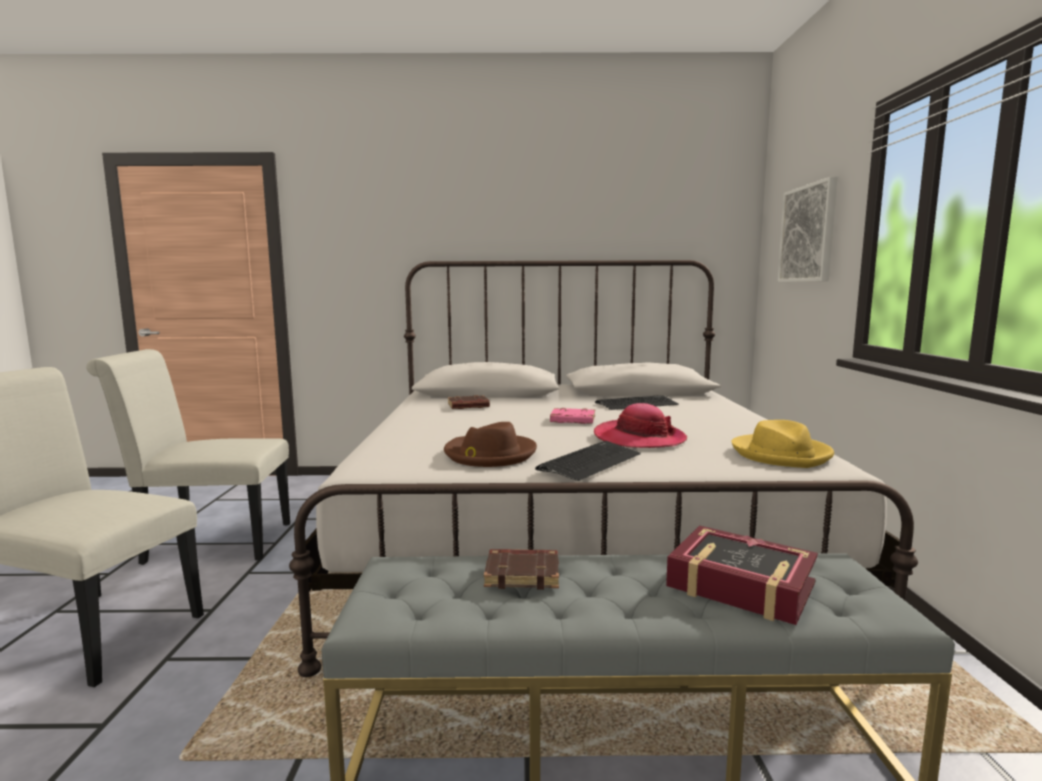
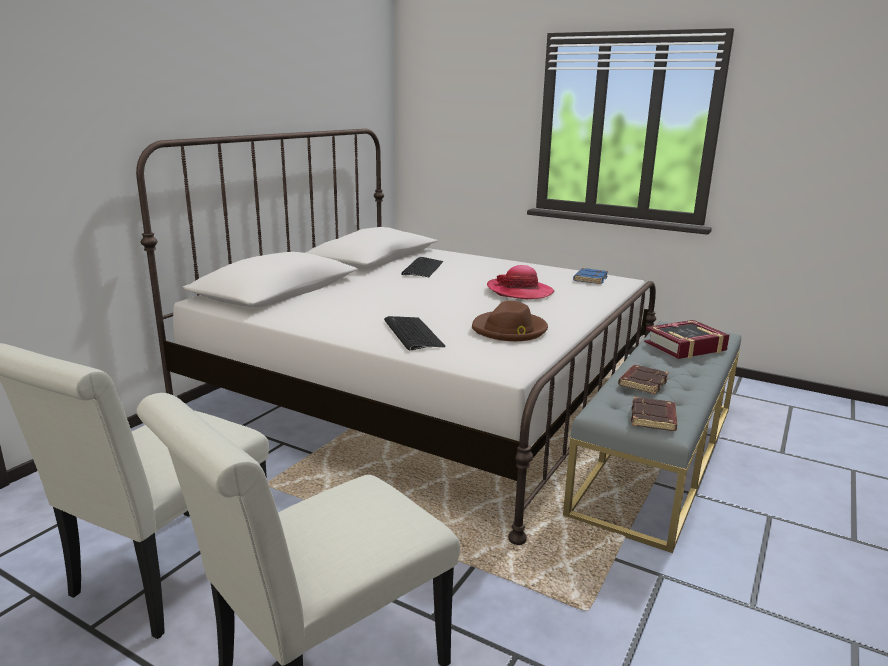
camera: 60 degrees left, 10 degrees up
brown book [448,395,490,409] -> brown book moved to [631,397,677,431]
keyboard [535,441,640,481] -> keyboard moved to [384,316,446,350]
pink book [550,408,595,424] -> none
yellow hat [732,420,834,468] -> blue book [573,268,608,284]
picture [778,176,837,282] -> none

